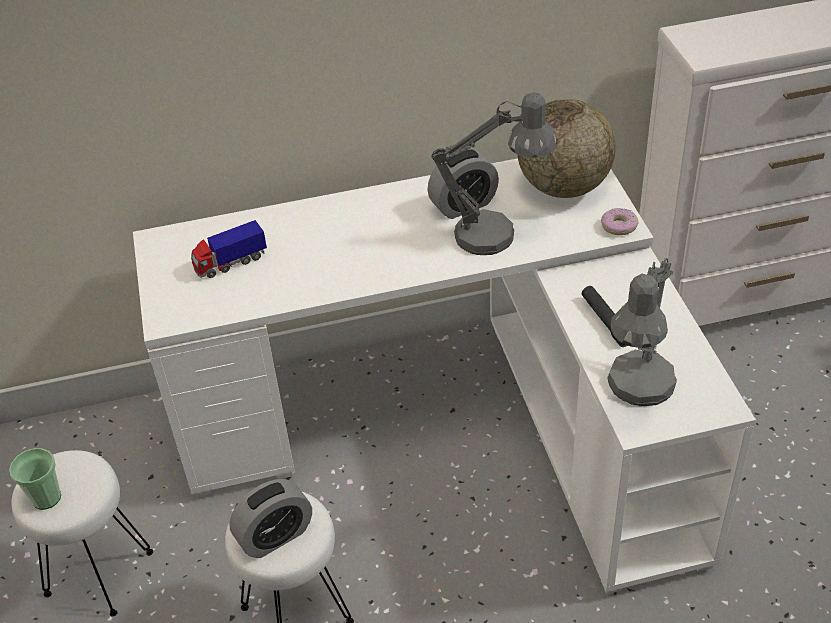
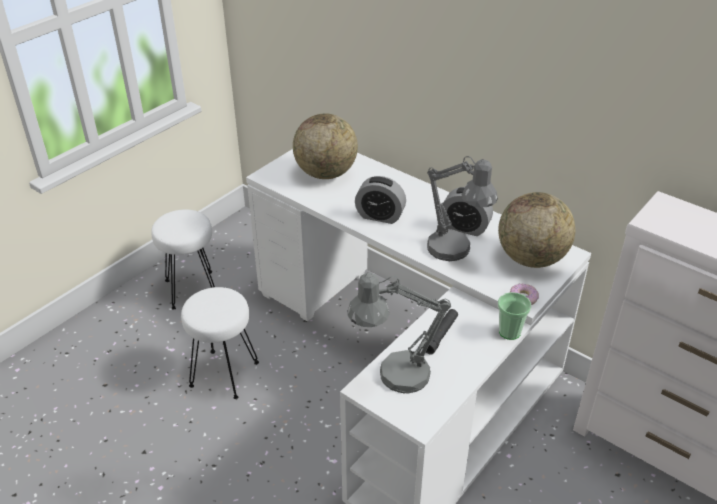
camera: 50 degrees right, 5 degrees down
cup [9,448,61,510] -> cup moved to [498,292,531,340]
toy truck [191,220,267,278] -> globe [293,113,358,179]
alarm clock [229,479,312,558] -> alarm clock moved to [355,176,406,224]

